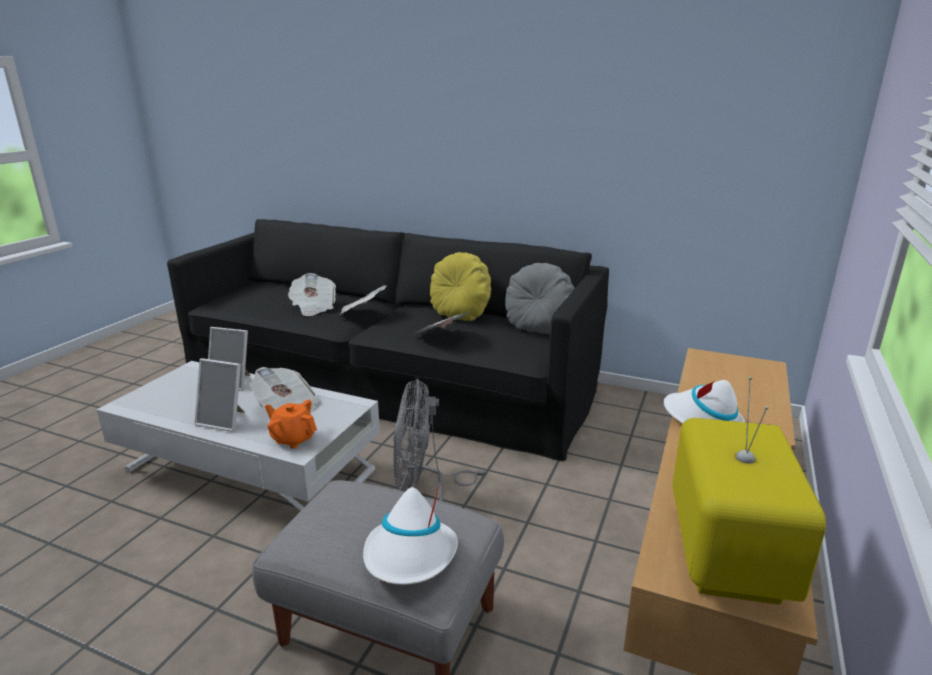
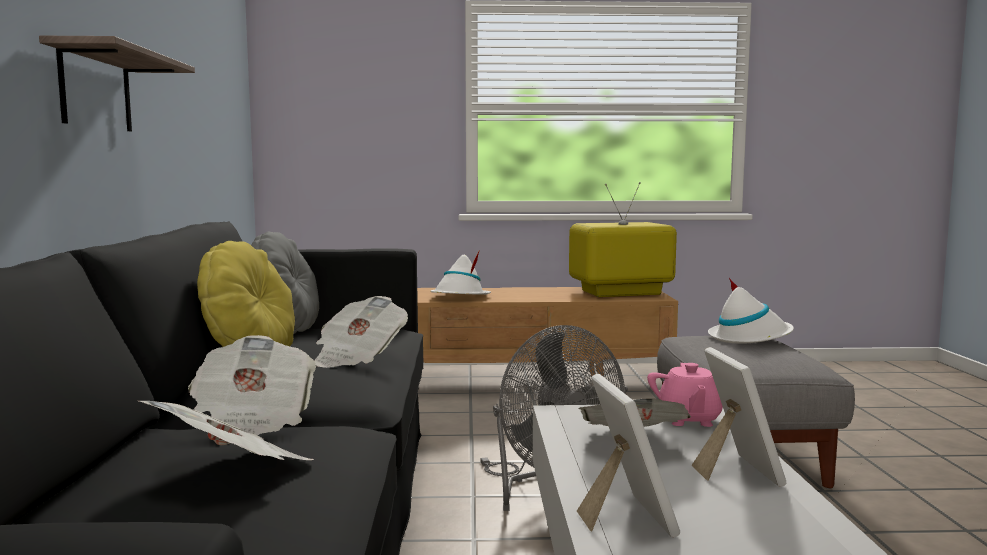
camera: 115 degrees left, 15 degrees down
orange teapot [265,400,317,449] -> pink teapot [647,363,723,427]
none -> shelf [39,36,195,131]

